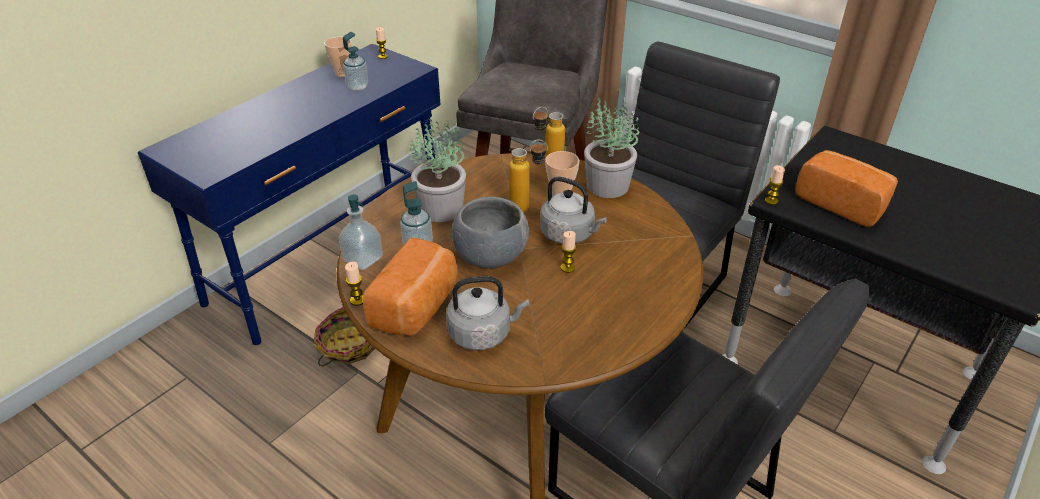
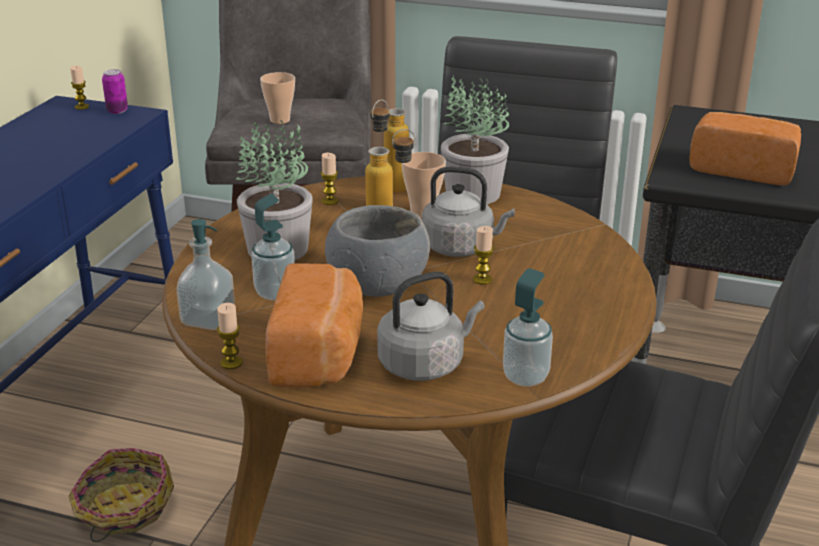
camera: 20 degrees left, 10 degrees down
cup [324,37,352,77] -> cup moved to [260,72,295,124]
soap dispenser [343,32,368,91] -> soap dispenser moved to [503,268,553,387]
candle [765,165,785,205] -> candle moved to [321,153,339,205]
none -> can [102,69,128,114]

